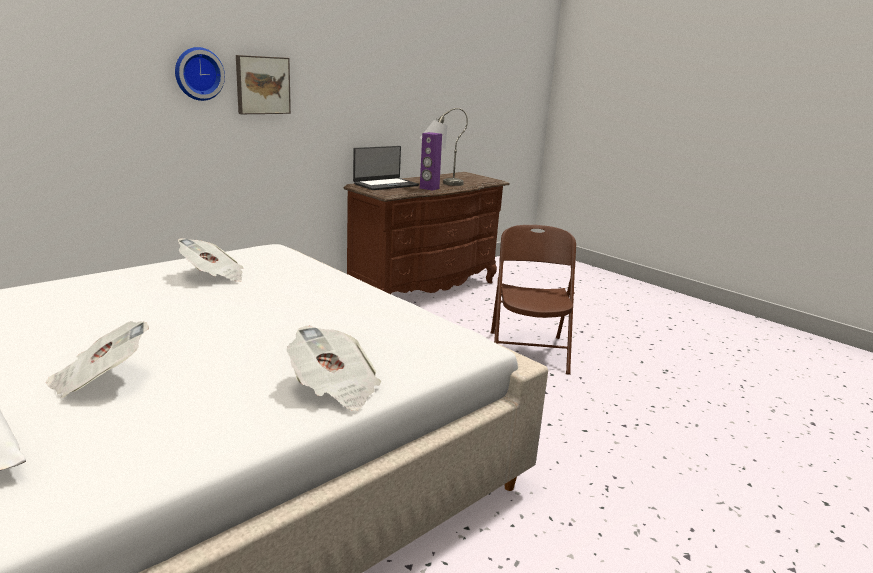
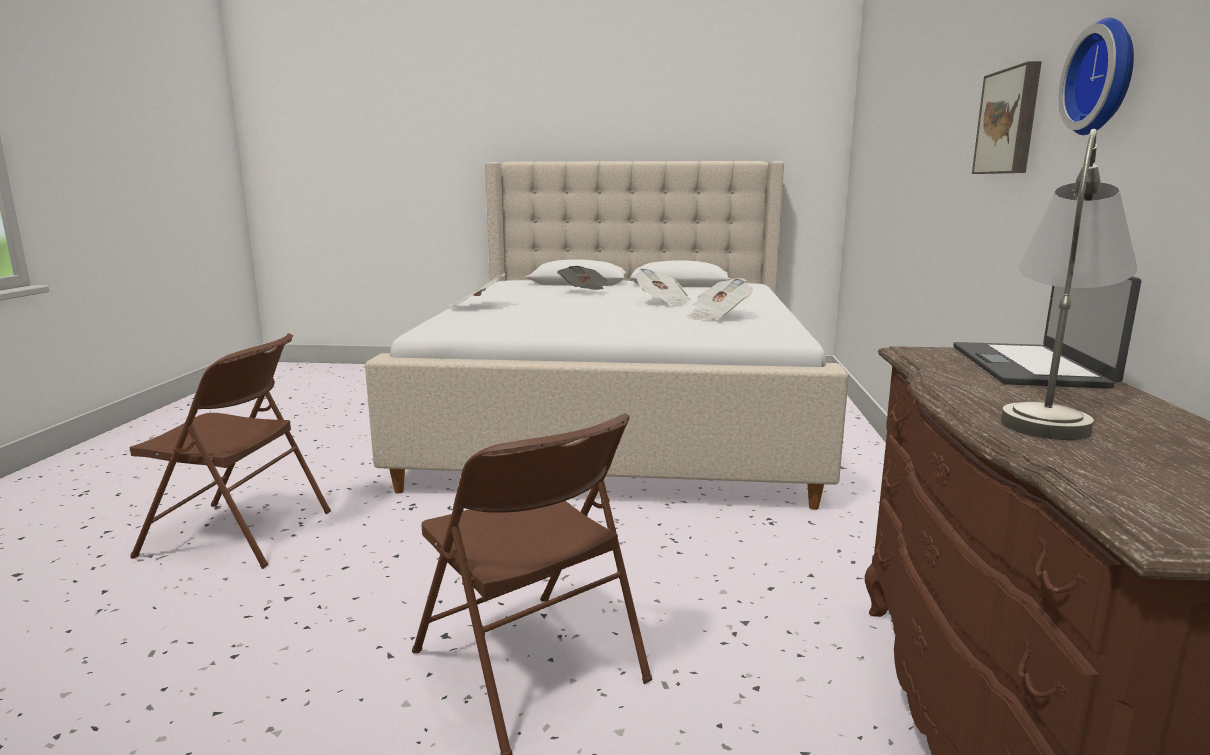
camera: 140 degrees right, 5 degrees down
wall clock [175,47,225,101] -> wall clock moved to [1059,18,1134,135]
purple speaker [420,132,442,191] -> none
none -> brown chair [130,333,331,569]
none -> newspaper [635,268,691,307]

